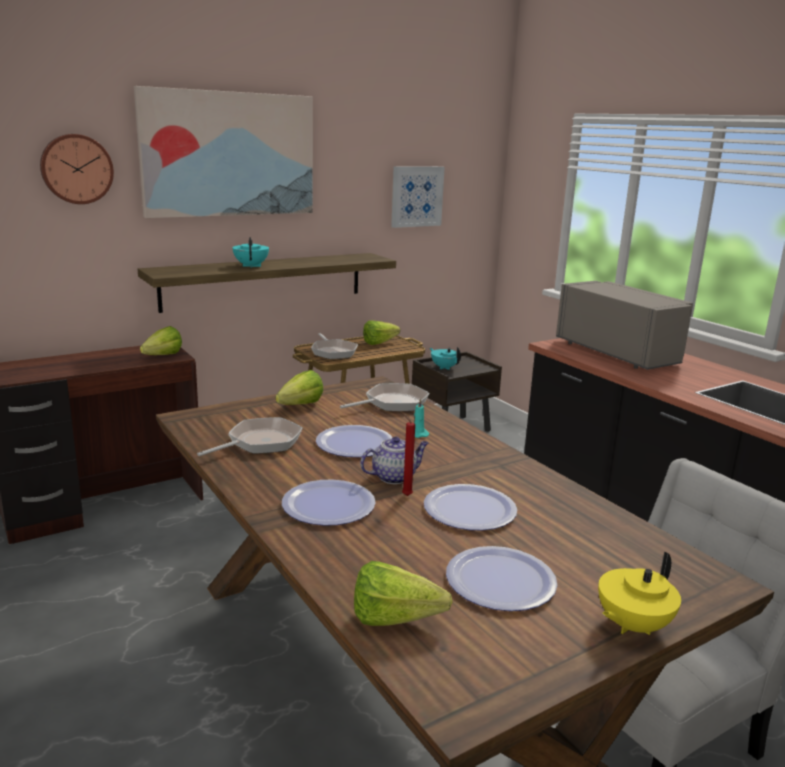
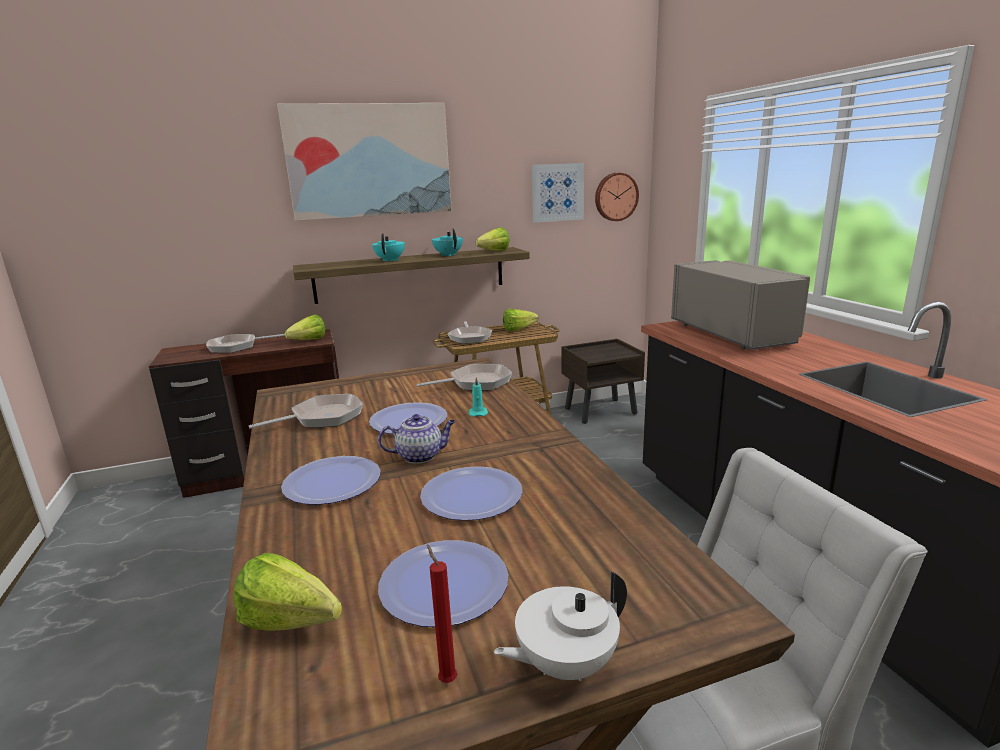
camera: 15 degrees right, 0 degrees up
wall clock [40,134,114,204] -> wall clock moved to [595,173,639,221]
lettuce [276,370,323,405] -> lettuce moved to [476,227,510,251]
red candle [402,413,415,496] -> red candle moved to [427,544,457,683]
turquoise teapot [430,347,461,370] -> turquoise teapot moved to [432,228,463,256]
yellow teapot [598,552,681,635] -> white teapot [494,571,627,681]
none -> frying pan [206,334,285,353]

